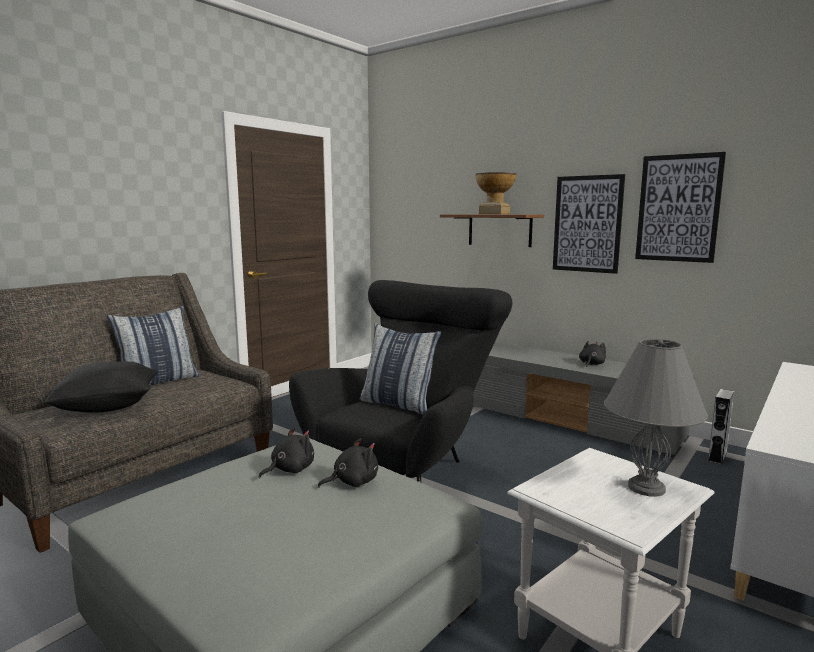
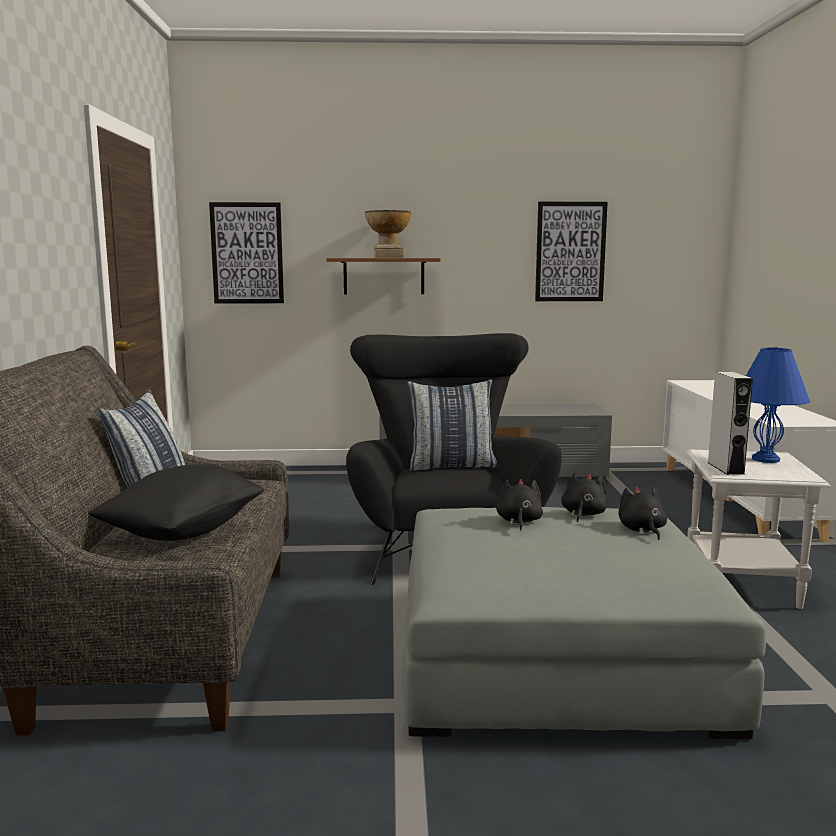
camera: 40 degrees left, 0 degrees up
picture [553,174,625,274] -> picture moved to [209,202,284,303]
black plush toy [579,341,606,367] -> black plush toy moved to [618,486,667,540]
grey table lamp [604,339,708,497] -> blue table lamp [746,347,810,463]
grey speaker [708,389,734,464] -> grey speaker moved to [708,372,753,475]

